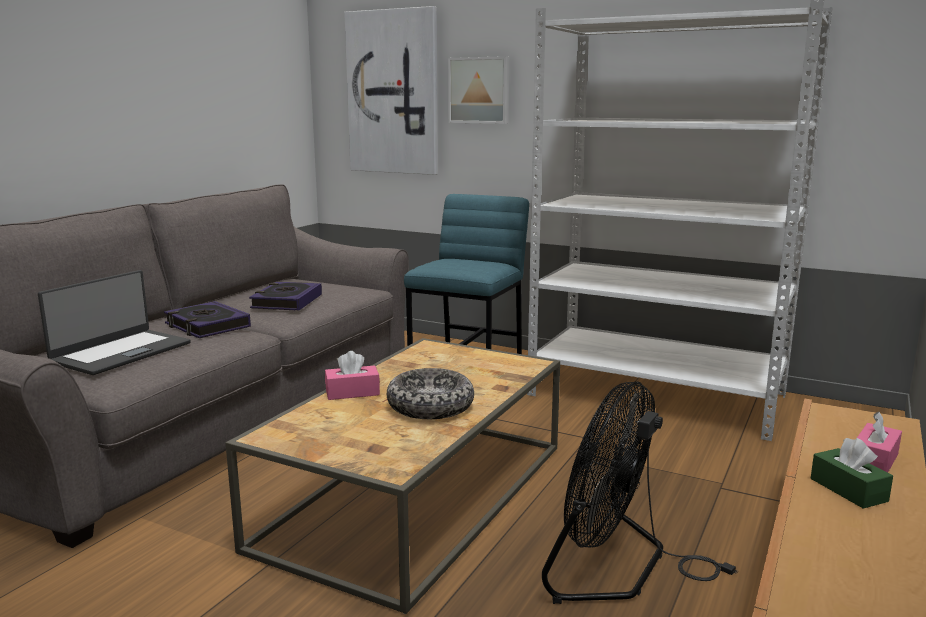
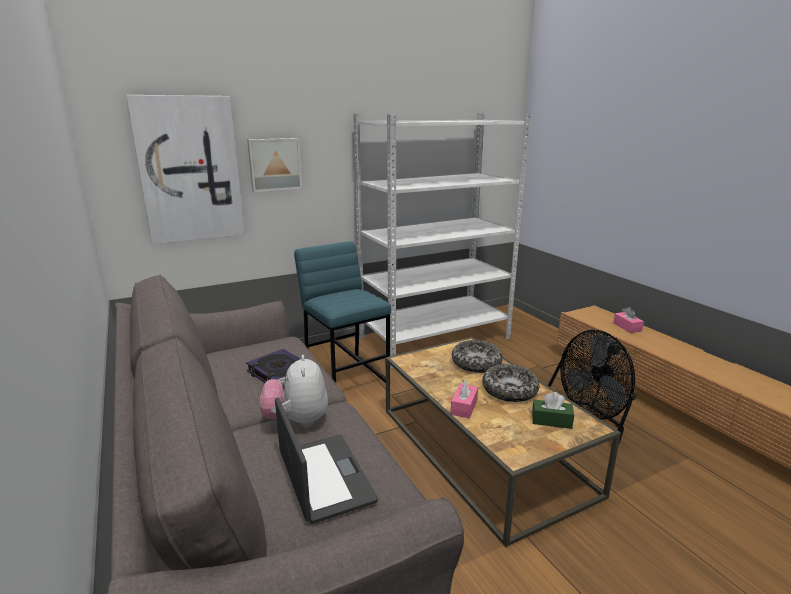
camera: 55 degrees left, 5 degrees up
book [164,301,251,338] -> plush toy [260,355,328,427]
green tissue box [811,438,893,509] -> green tissue box moved to [532,392,574,429]
none -> bowl [452,340,503,373]

